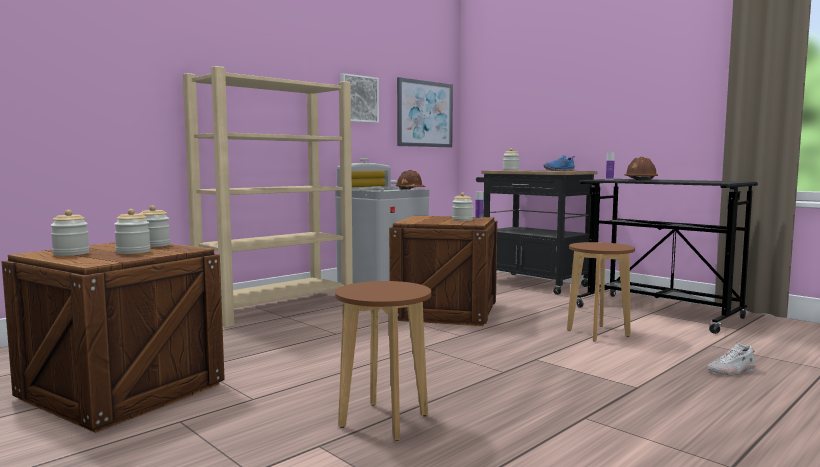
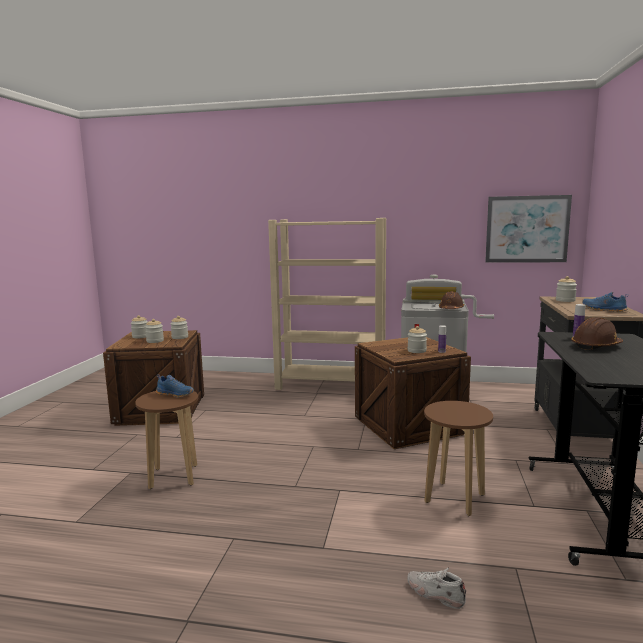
camera: 55 degrees right, 5 degrees up
picture [340,73,379,123] -> none
none -> blue shoe [156,374,194,398]

